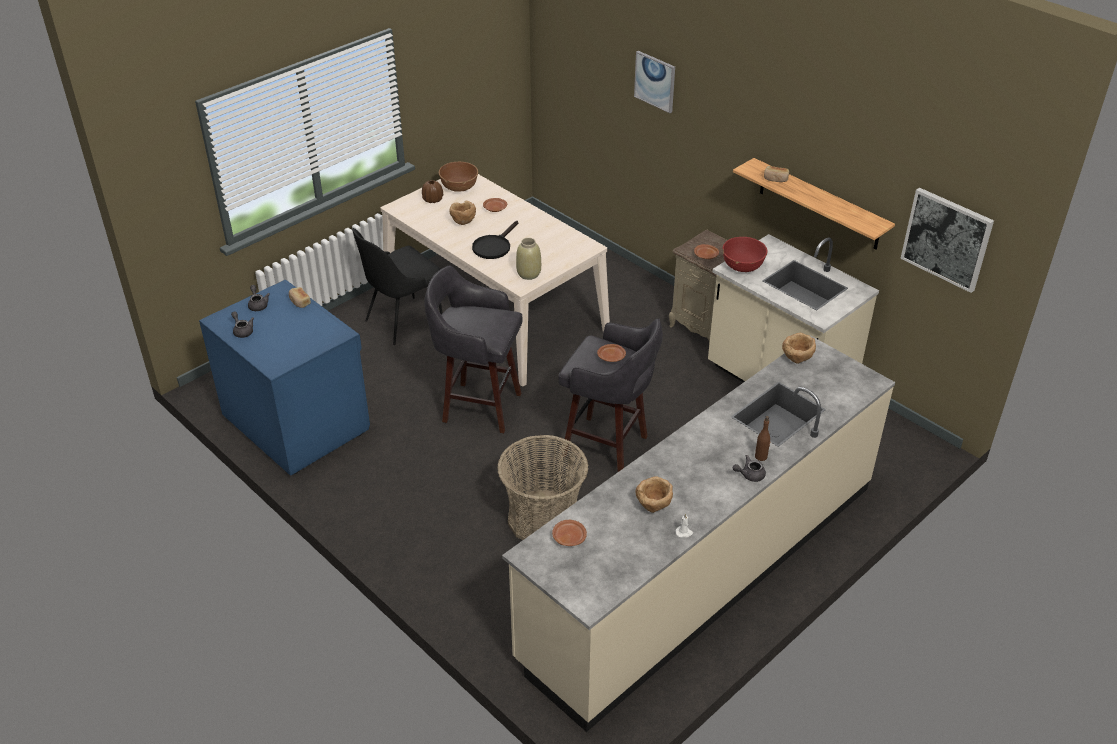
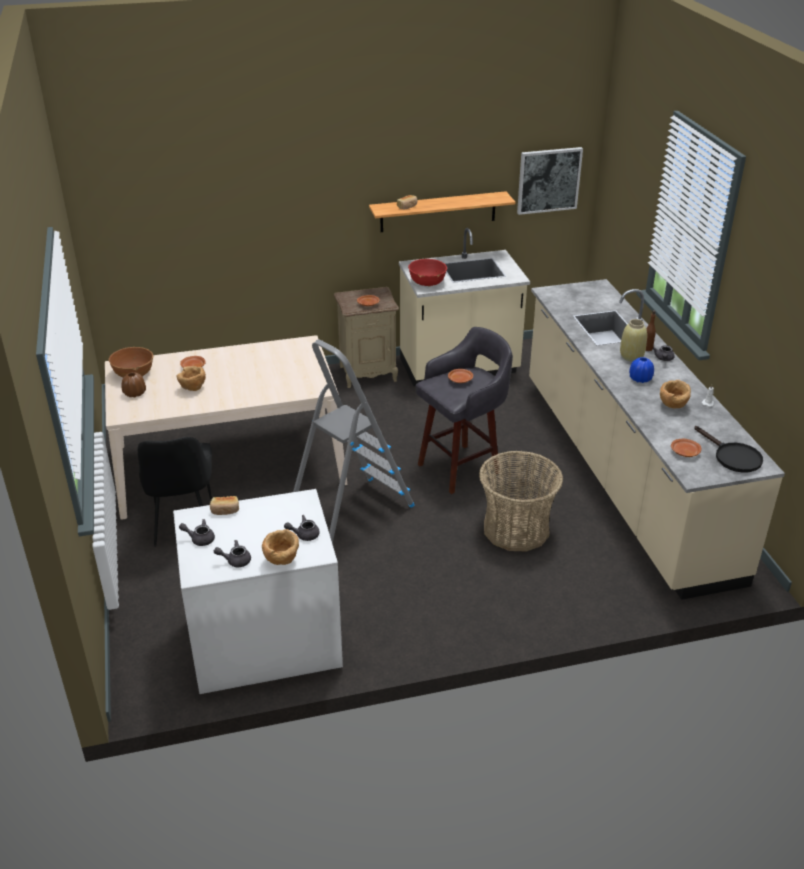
camera: 60 degrees left, 5 degrees down
blue washing machine [199,280,370,476] -> white washing machine [173,489,343,694]
grey stool [424,265,522,433] -> grey step ladder [293,340,415,544]
black frying pan [472,221,518,259] -> black frying pan moved to [694,426,763,473]
beige vase [516,238,541,280] -> beige vase moved to [620,319,647,362]
picture [634,51,675,113] -> none
brown bowl [782,333,816,364] -> brown bowl moved to [262,529,299,565]
none -> grey teapot [284,515,320,541]
none -> blue vase [629,357,654,383]

